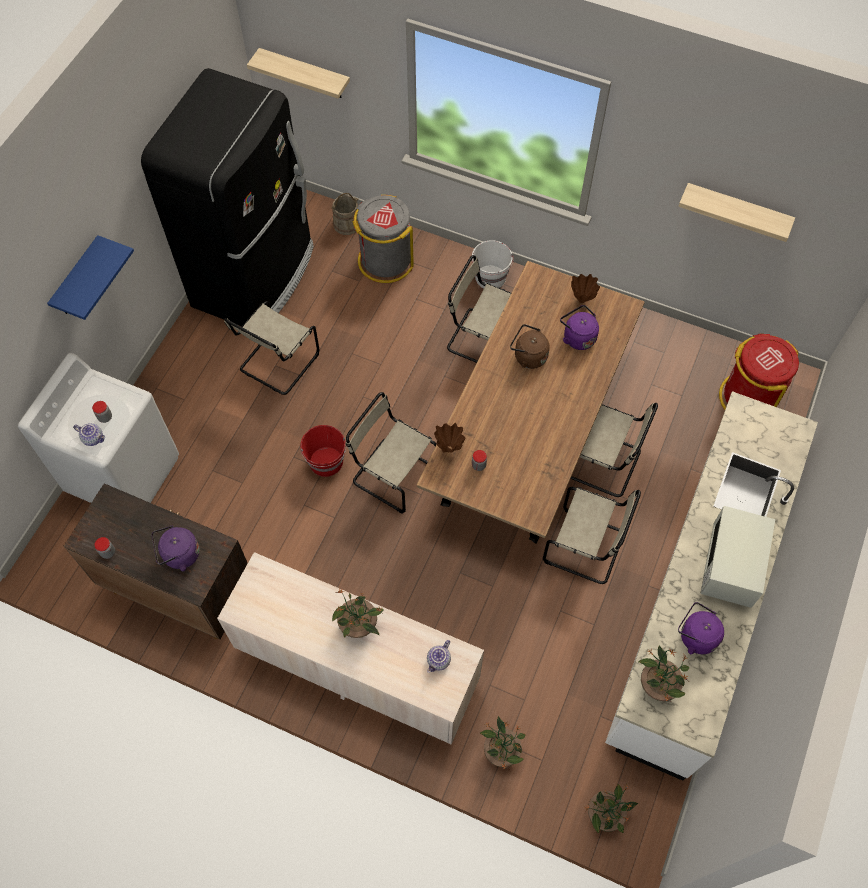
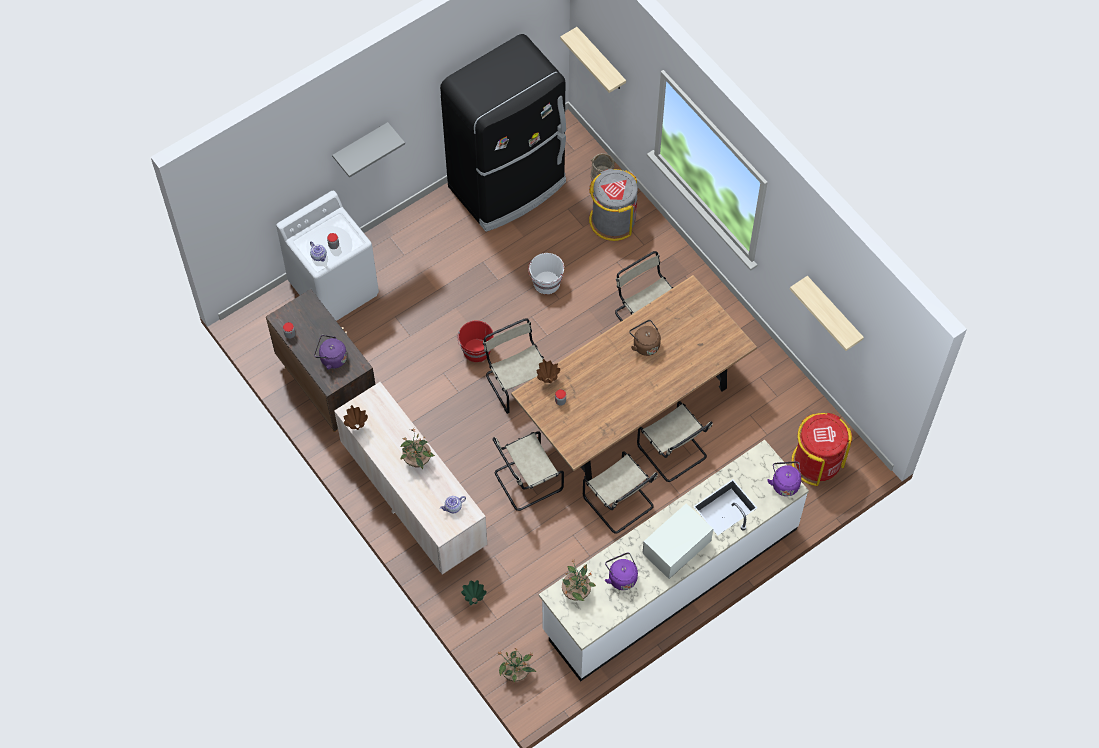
camera: 30 degrees right, 0 degrees up
blue shelf [47,235,134,320] -> grey shelf [332,122,405,178]
beige chair [224,301,319,395] -> beige chair moved to [493,431,564,511]
white bucket [472,240,513,288] -> white bucket moved to [528,253,564,294]
potted plant [480,716,525,769] -> green vase [461,580,487,605]
purple kettle [560,305,599,350] -> purple kettle moved to [767,461,801,496]
brown vase [571,274,600,303] -> brown vase moved to [344,405,368,430]

